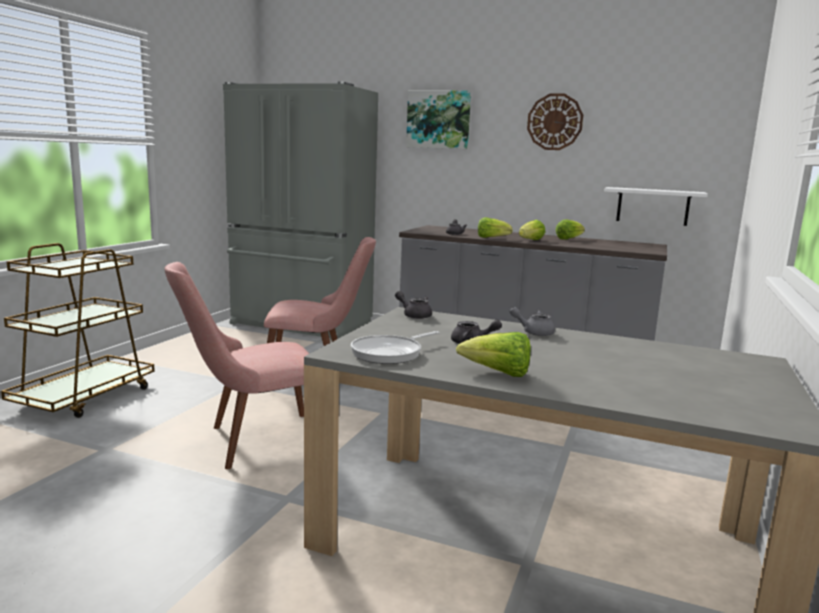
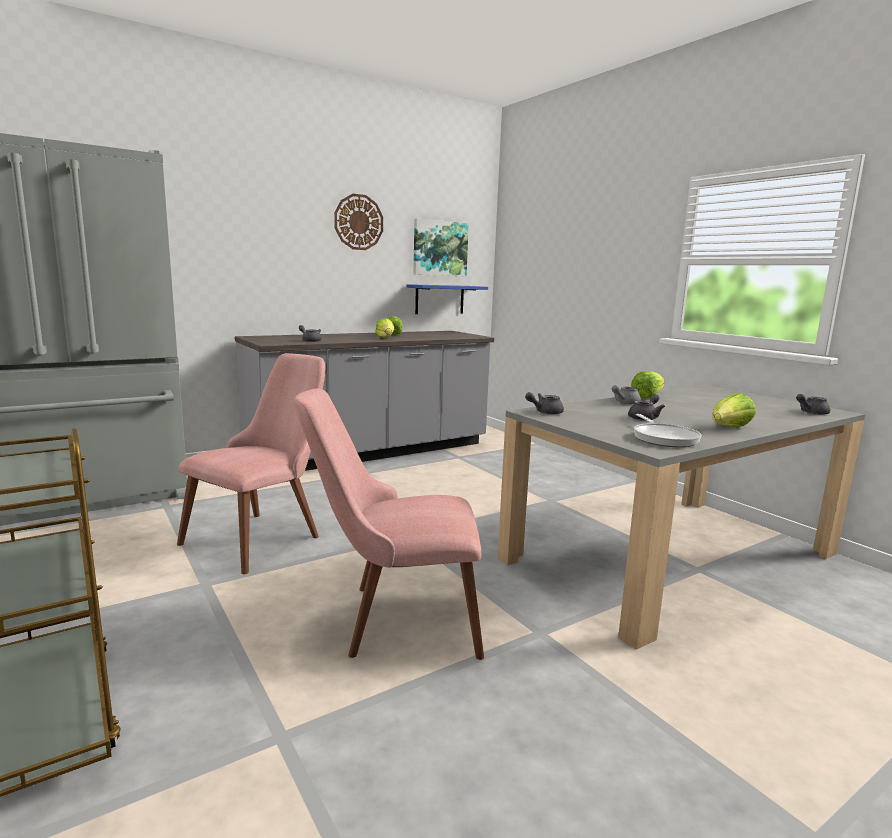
camera: 55 degrees left, 0 degrees up
pink chair [165,262,309,469] -> pink chair turned 75 degrees clockwise [294,388,484,660]
picture [406,90,471,149] -> picture moved to [413,218,469,277]
lettuce [478,217,513,238] -> lettuce moved to [631,371,664,398]
white shelf [604,187,708,226] -> blue shelf [406,284,488,314]
none -> grey teapot [796,394,830,415]

